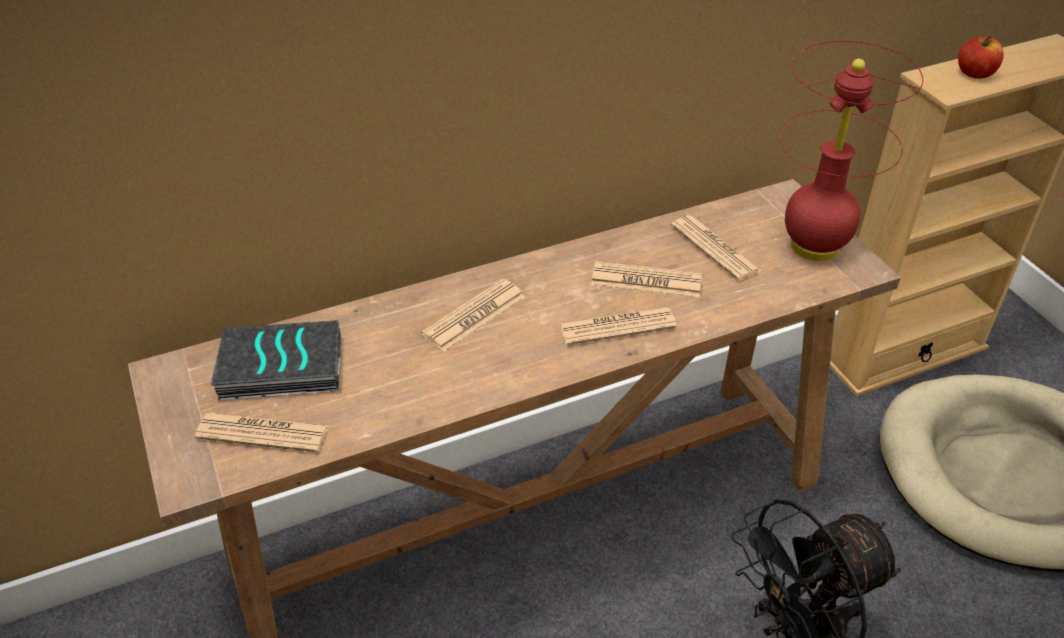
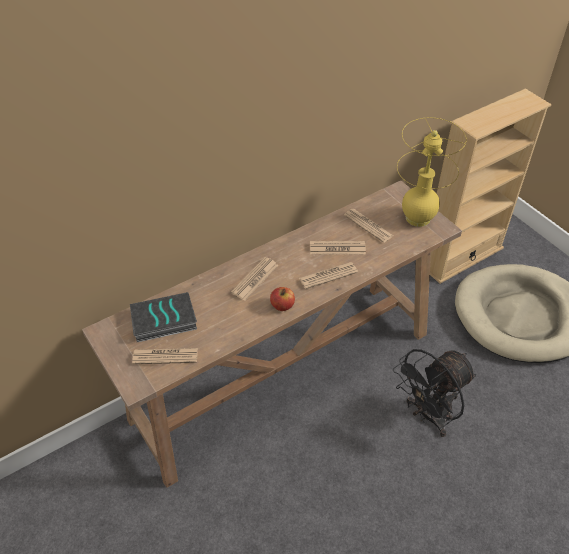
camera: 10 degrees left, 5 degrees up
red table lamp [778,41,923,261] -> yellow table lamp [397,118,466,227]
apple [958,36,1004,79] -> apple moved to [270,287,295,311]

